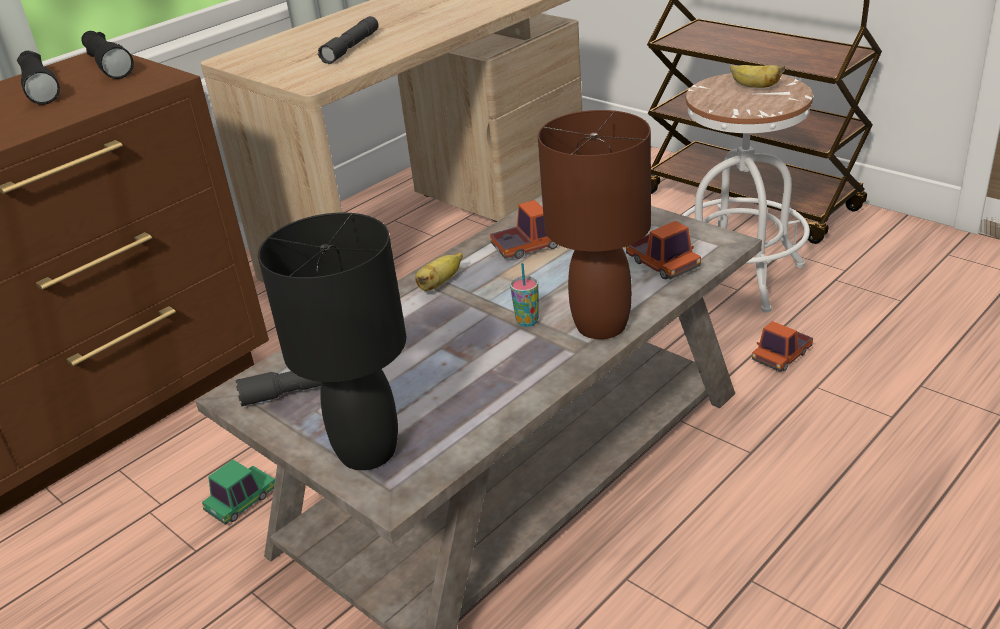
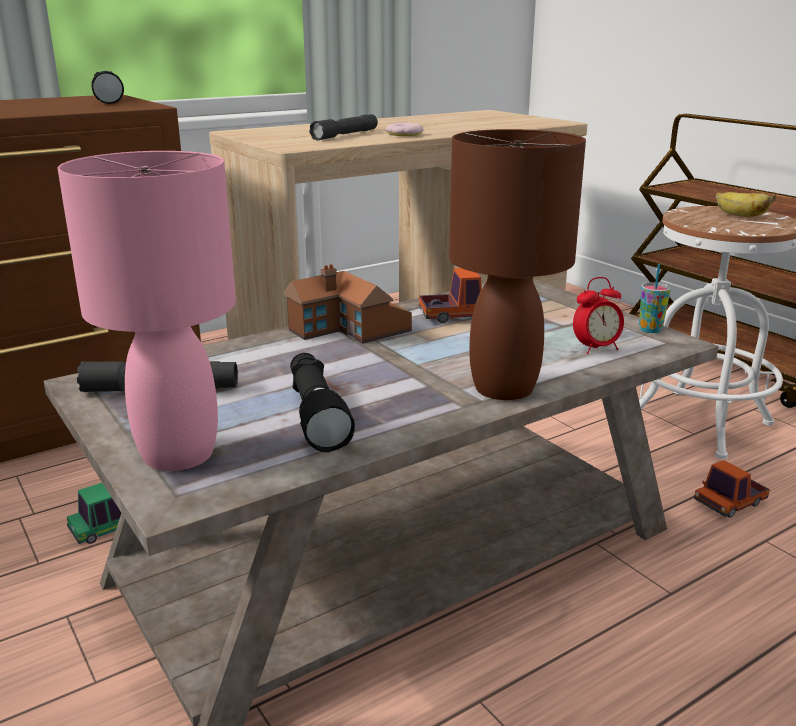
camera: 10 degrees right, 10 degrees down
black flashlight [17,51,60,105] -> black flashlight moved to [290,353,355,452]
black table lamp [258,212,406,470] -> pink table lamp [57,151,236,471]
banana [415,252,463,291] -> toy house [283,264,412,344]
cup [510,263,539,327] -> cup moved to [639,264,671,333]
toy truck [626,221,701,280] -> alarm clock [573,277,624,354]
none -> donut [386,123,424,136]

